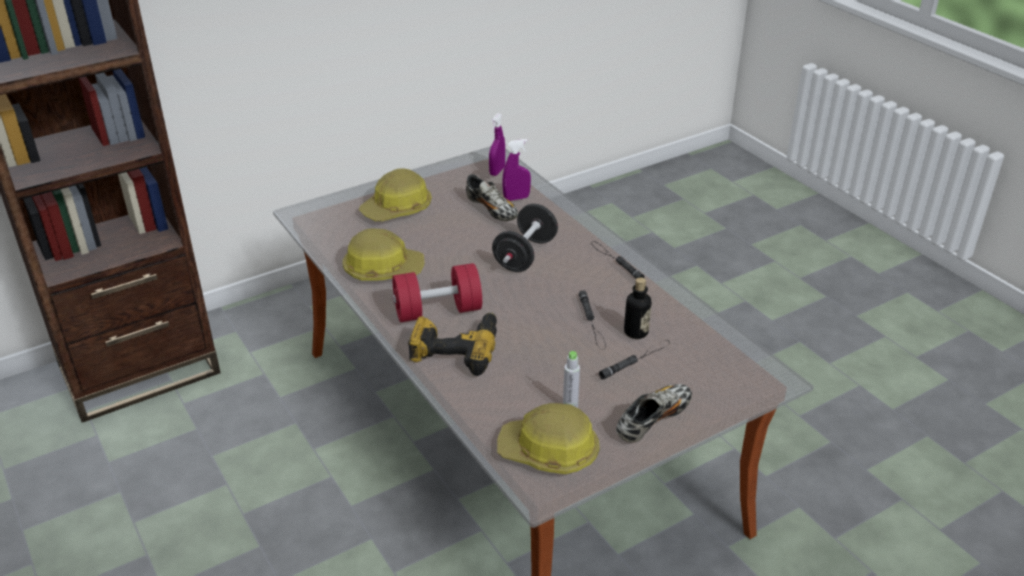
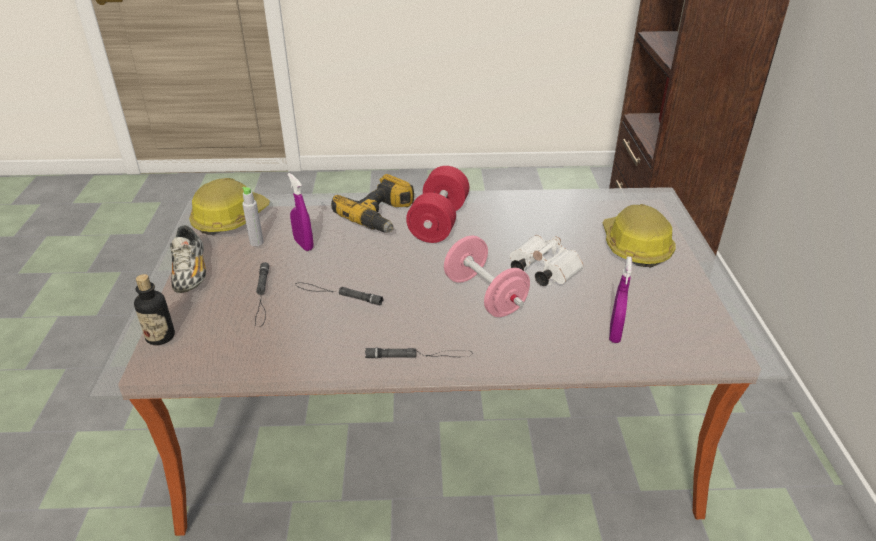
camera: 120 degrees right, 0 degrees up
hard hat [343,228,424,281] -> none
shoe [466,174,518,221] -> none
purple spray bottle [489,113,505,176] -> purple spray bottle moved to [288,173,313,251]
black dumbbell [492,204,558,272] -> pink dumbbell [444,235,530,317]
bottle [624,277,652,339] -> bottle moved to [134,274,175,345]
none -> white binoculars [510,235,584,286]

